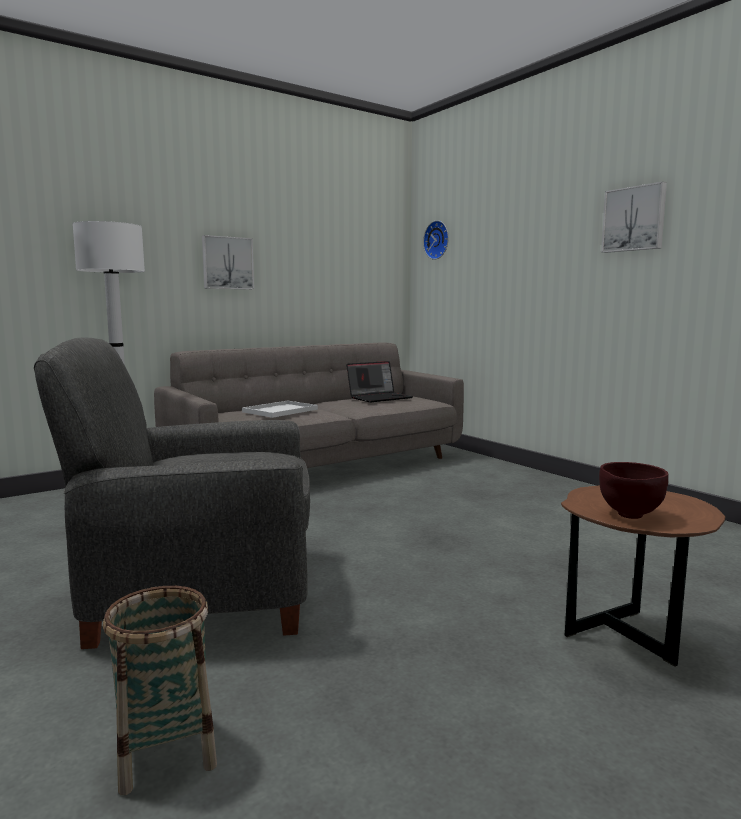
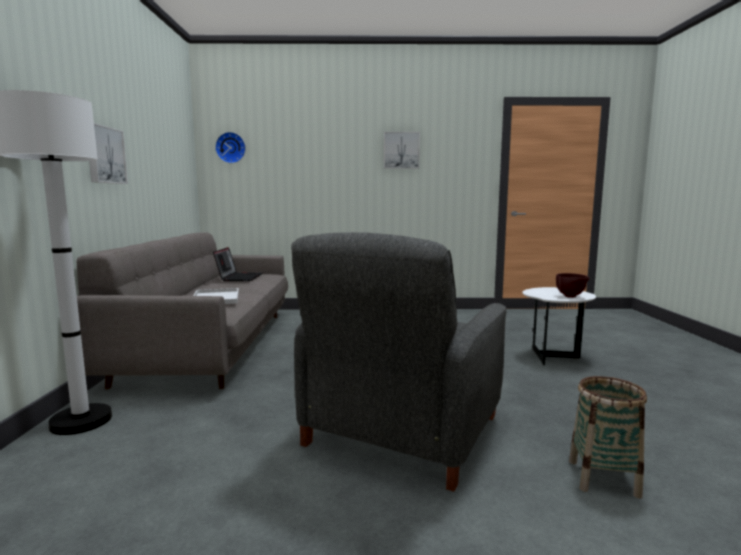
camera: 55 degrees left, 0 degrees up
brown side table [561,485,725,667] -> white side table [523,287,596,366]

